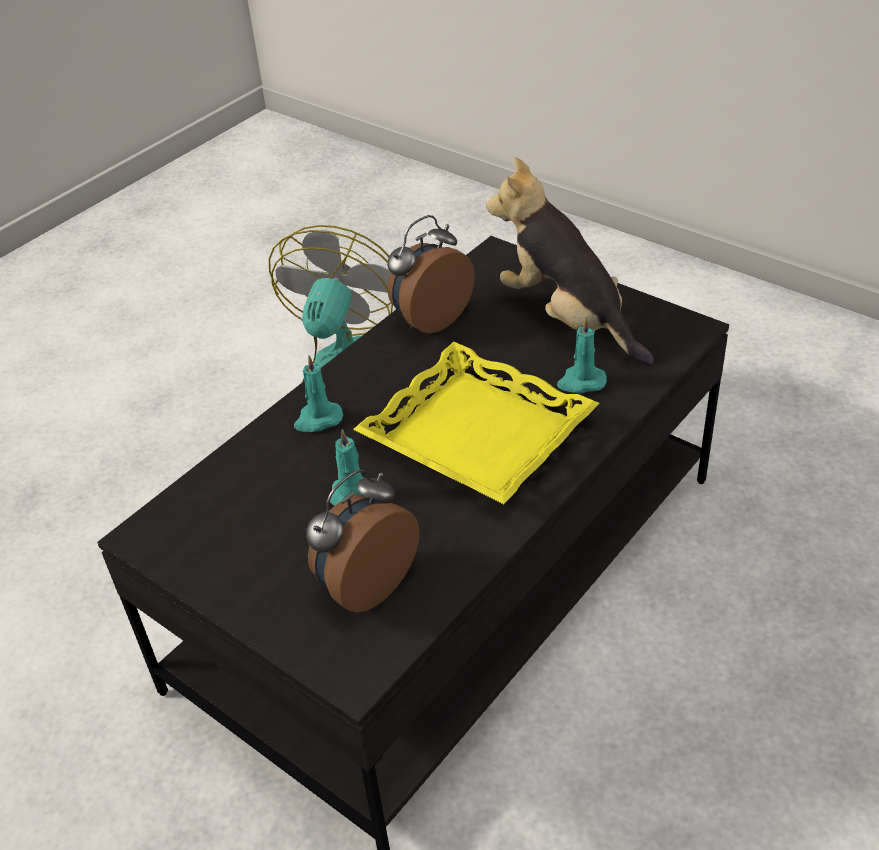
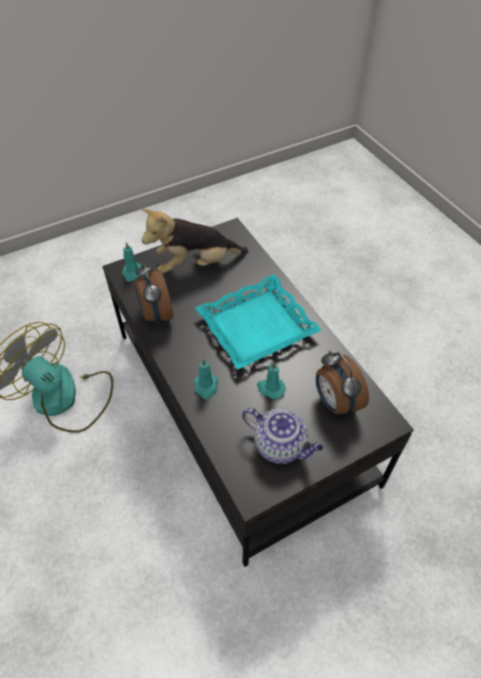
camera: 70 degrees left, 10 degrees up
yellow tray [353,342,599,504] -> turquoise tray [195,274,322,369]
turquoise candle [557,317,607,393] -> turquoise candle moved to [122,242,142,282]
none -> teapot [242,408,323,464]

